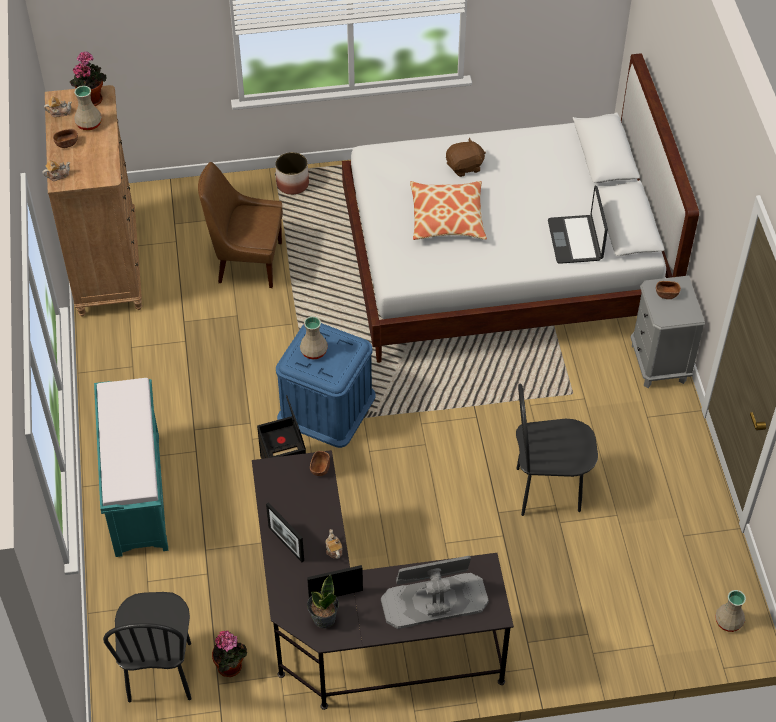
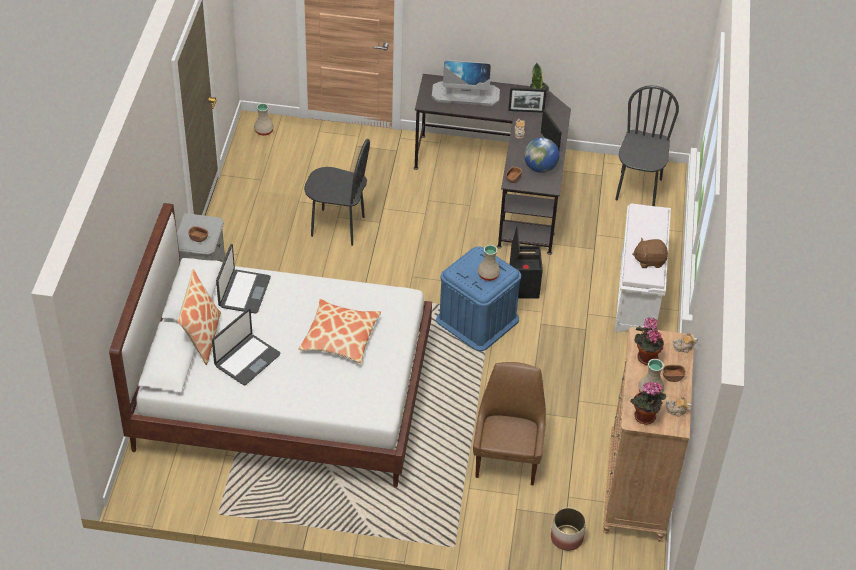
camera: 165 degrees left, 5 degrees down
turquoise bench [94,378,168,557] -> white bench [615,204,671,333]
brown chair [198,162,283,288] -> brown chair turned 105 degrees counterclockwise [473,362,546,485]
potted plant [212,631,247,677] -> potted plant moved to [634,317,664,365]
planter [275,152,309,195] -> planter moved to [551,507,586,551]
brown plush toy [446,138,486,177] -> brown plush toy moved to [633,238,668,268]
none -> pillow [177,269,221,365]
none -> laptop [212,309,281,385]
none -> globe [524,138,559,173]

